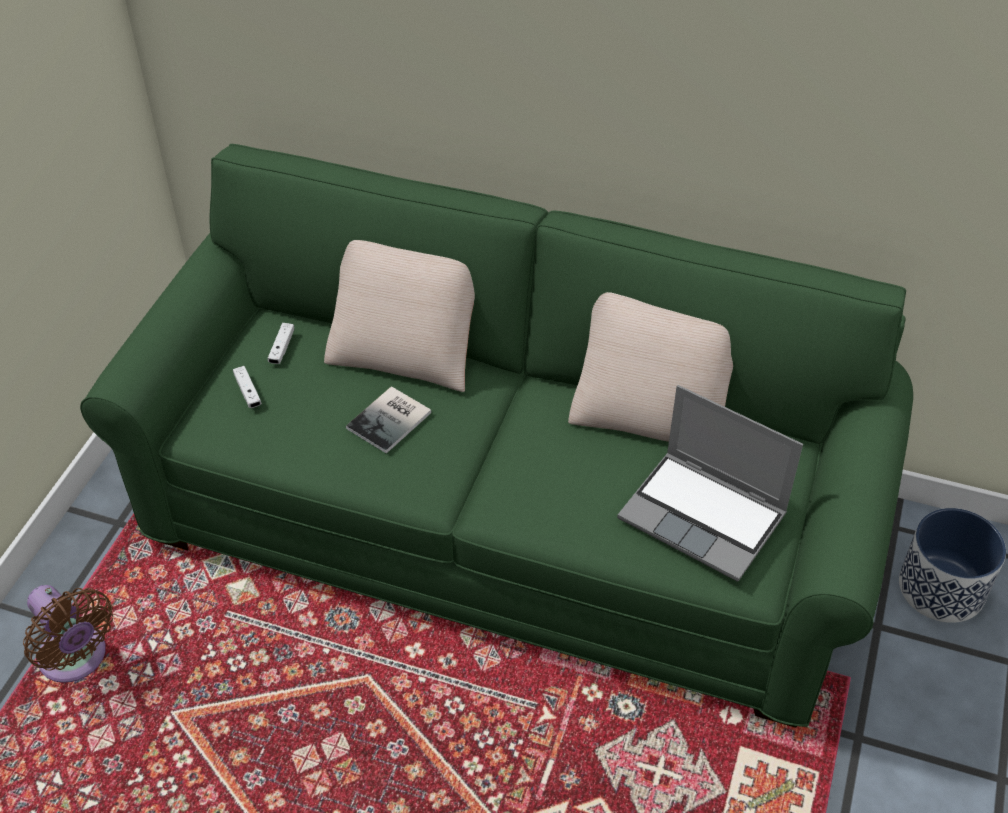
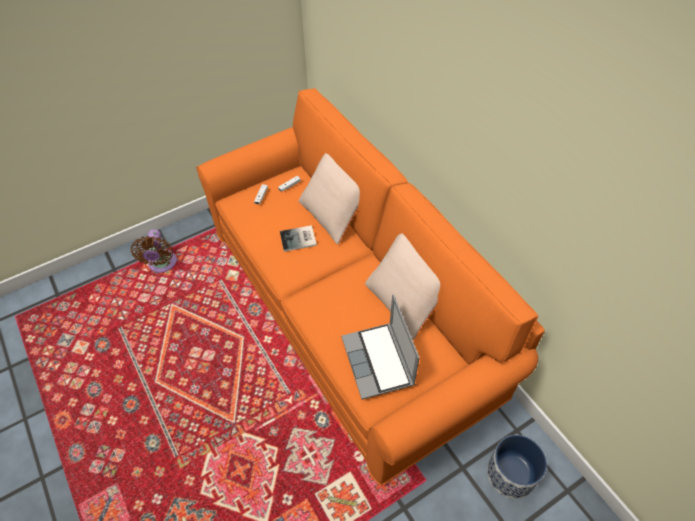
camera: 40 degrees right, 5 degrees up
green sofa [80,144,913,728] -> orange sofa [197,88,545,486]

